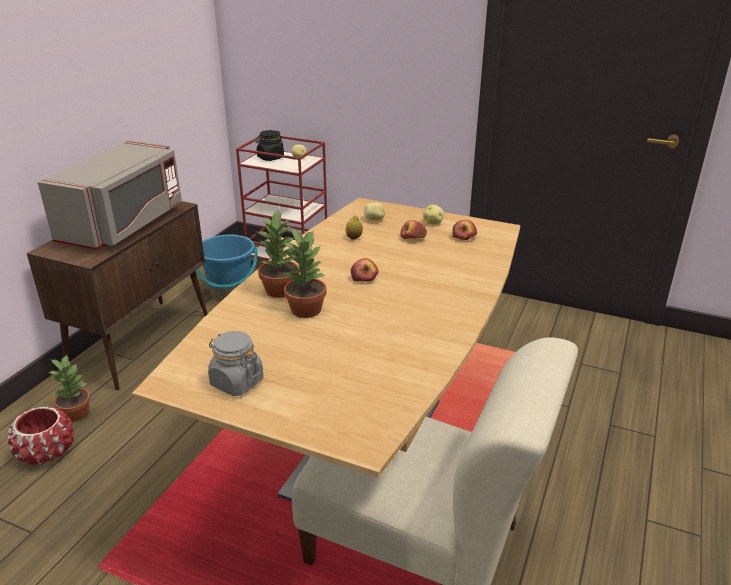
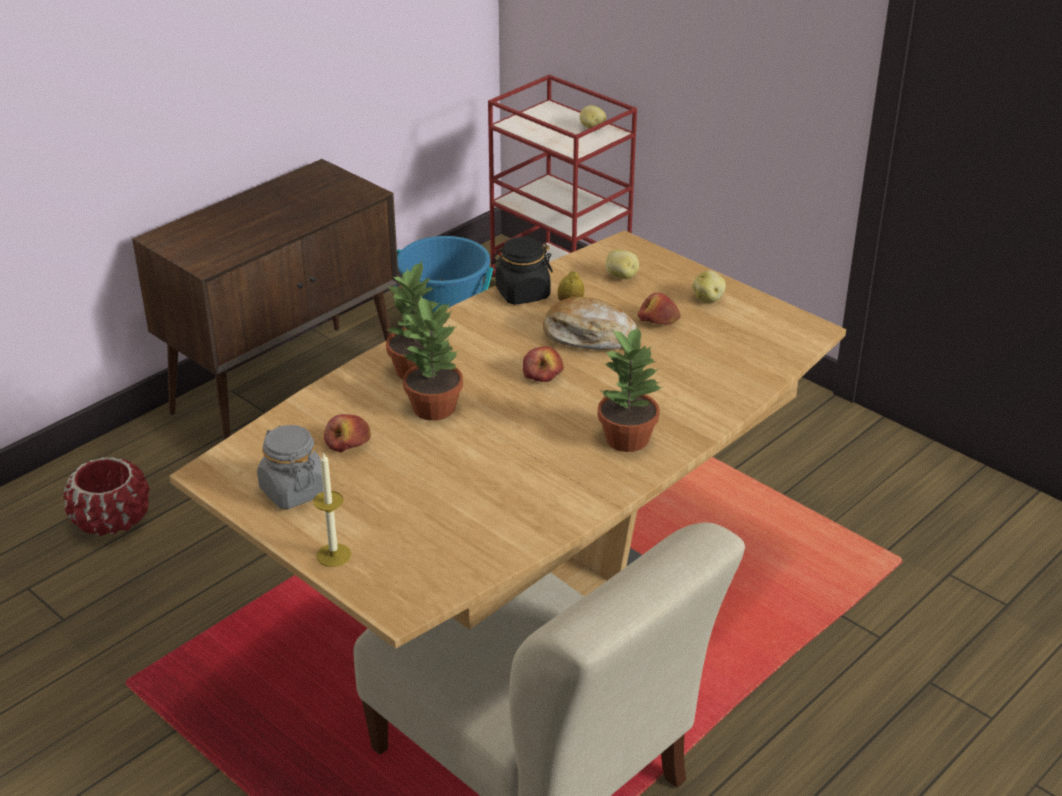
camera: 20 degrees right, 5 degrees up
grey microwave [38,140,182,250] -> none
potted plant [50,354,91,422] -> potted plant moved to [598,325,662,452]
black jar [256,130,284,161] -> black jar moved to [491,237,553,305]
apple [452,220,477,240] -> apple moved to [324,414,371,453]
none -> candle [313,452,351,567]
none -> bread [543,297,637,350]

